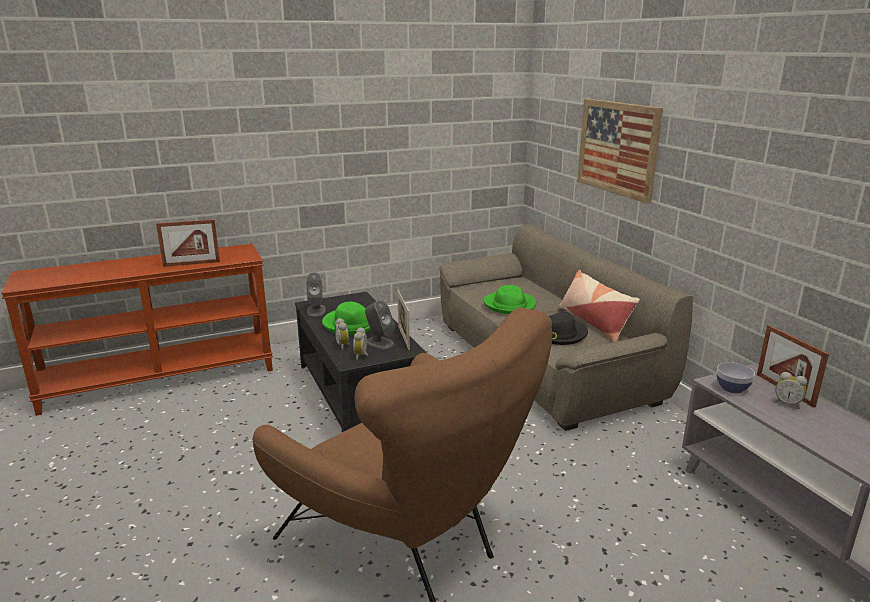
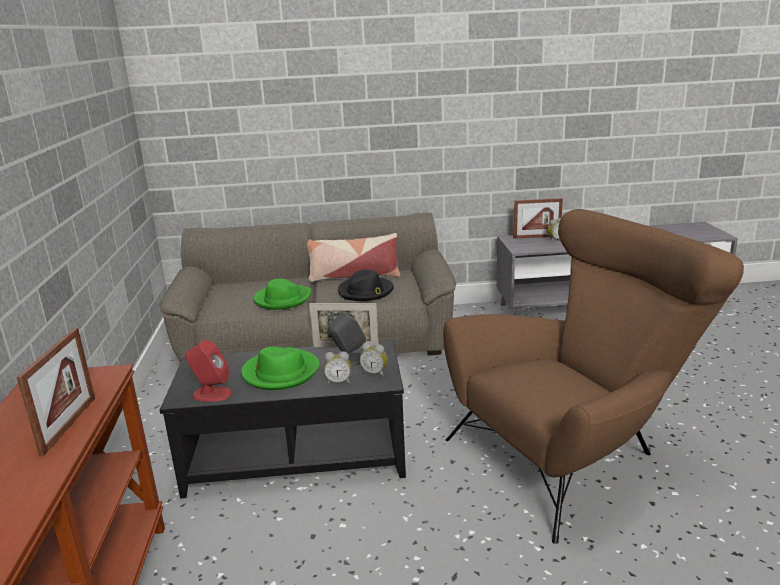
camera: 70 degrees left, 0 degrees up
grey speaker [306,272,326,316] -> red speaker [185,340,232,401]
picture [577,98,663,204] -> none
bowl [717,362,755,394] -> none

